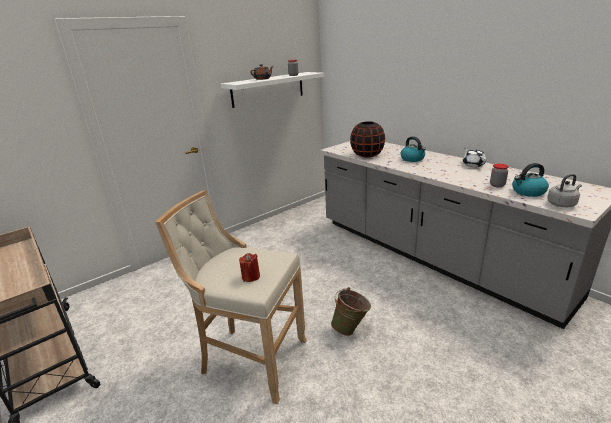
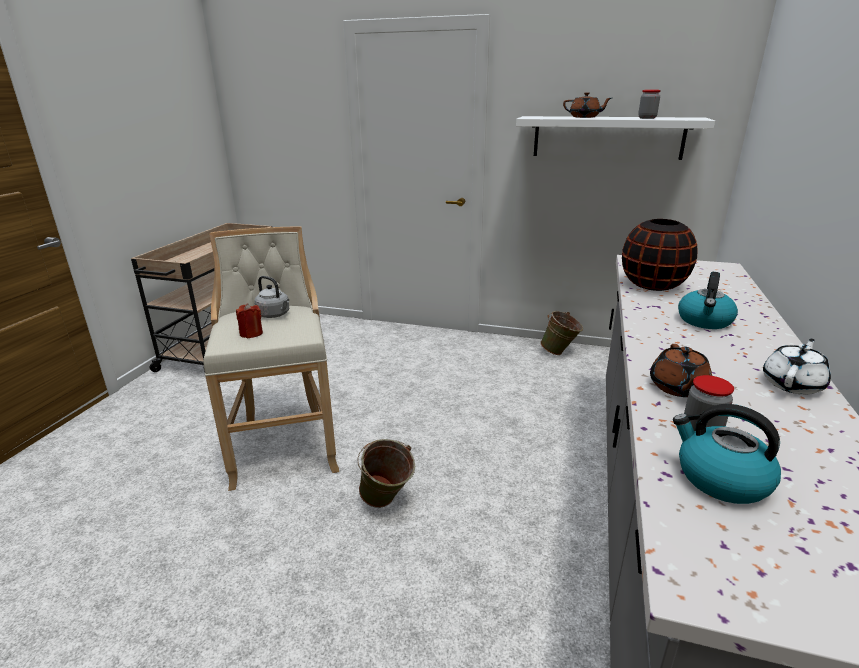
camera: 55 degrees right, 0 degrees up
grey kettle [547,174,582,207] -> grey kettle moved to [254,276,289,318]
none -> green bucket [540,311,583,355]
none -> brown teapot [650,344,712,397]

